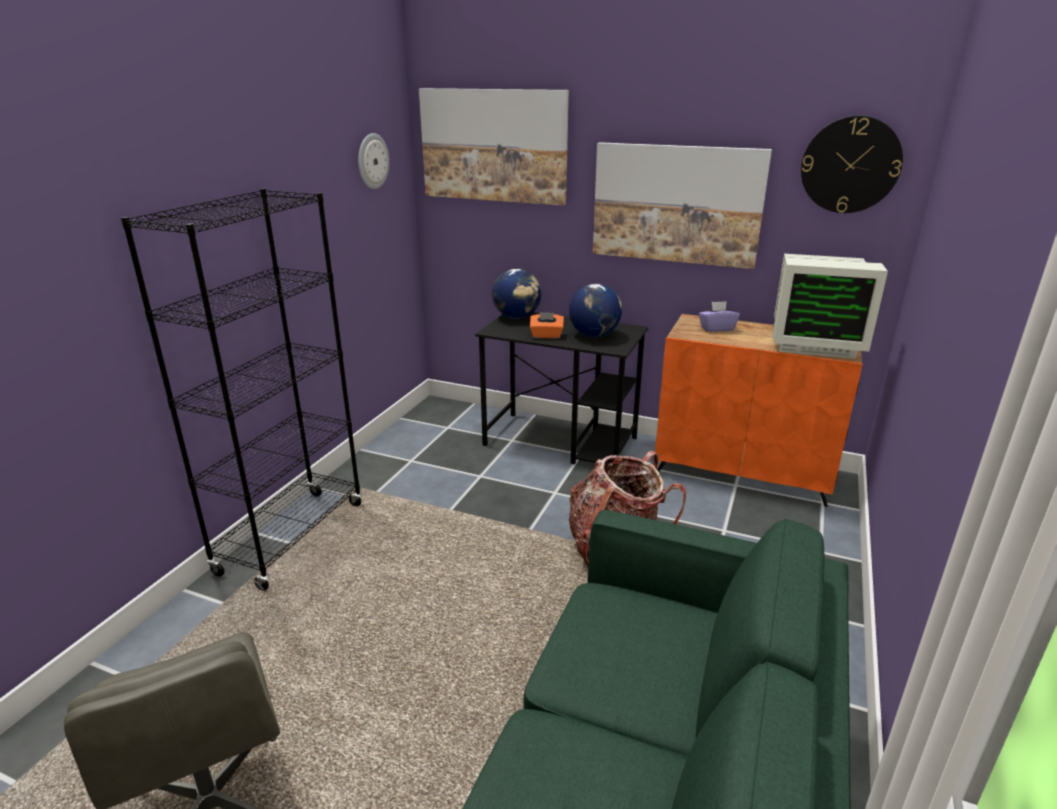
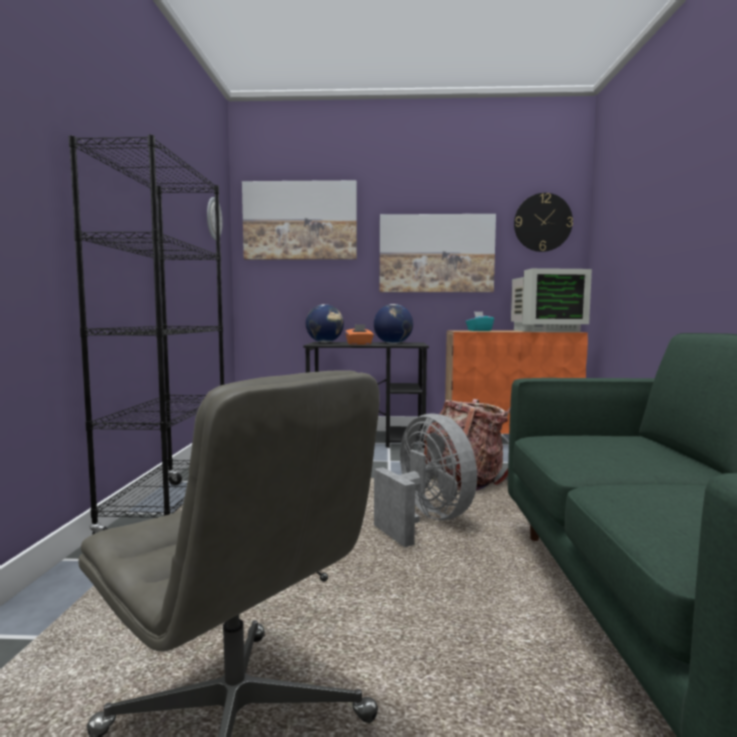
camera: 20 degrees left, 20 degrees down
purple tissue box [699,301,740,332] -> turquoise tissue box [466,311,494,331]
none -> grey fan [374,413,477,547]

